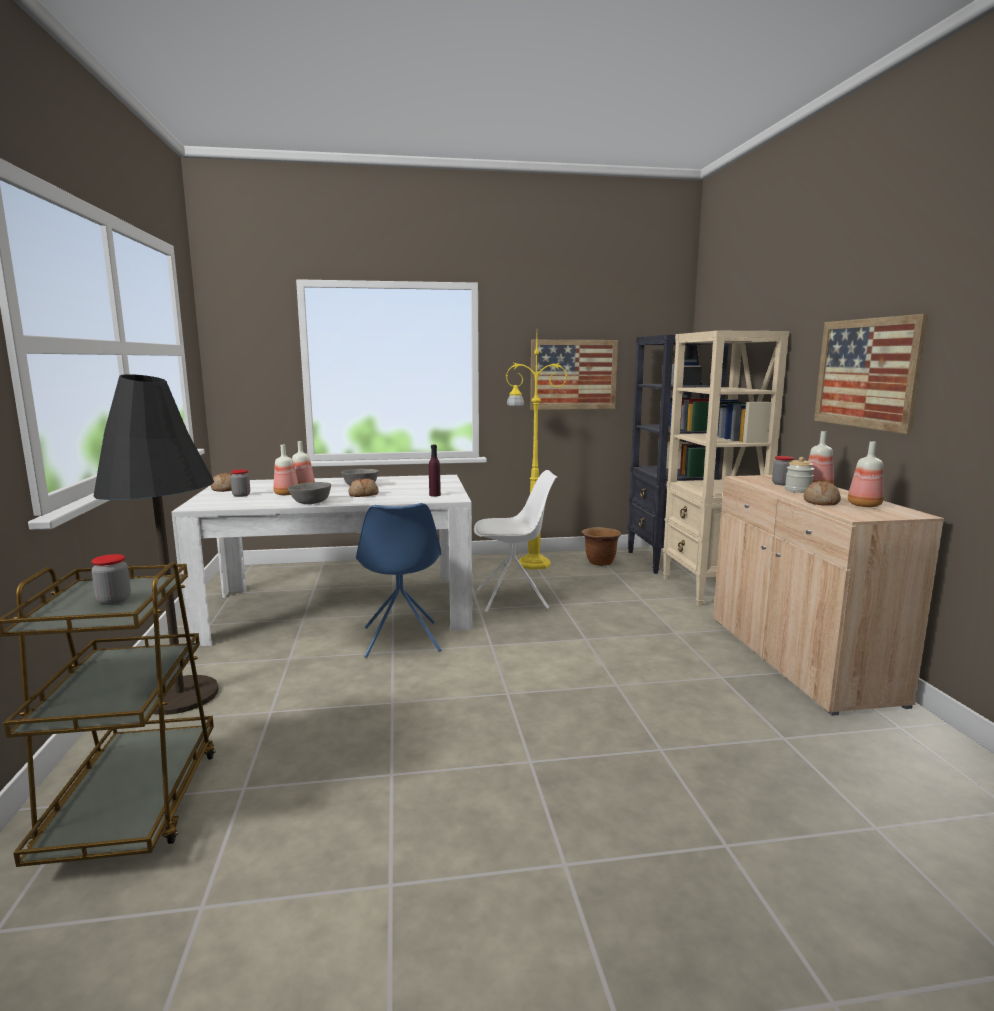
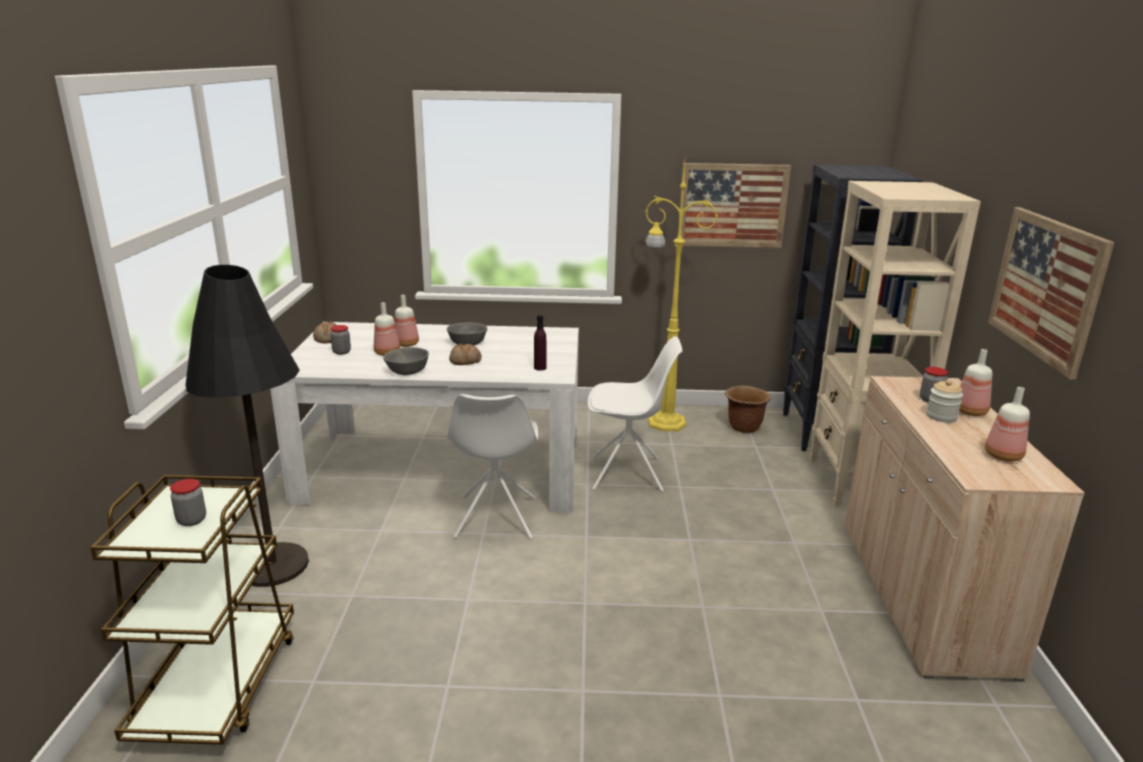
camera: 10 degrees right, 10 degrees up
blue chair [356,503,441,658] -> white chair [448,394,538,539]
bread [803,481,841,506] -> none

